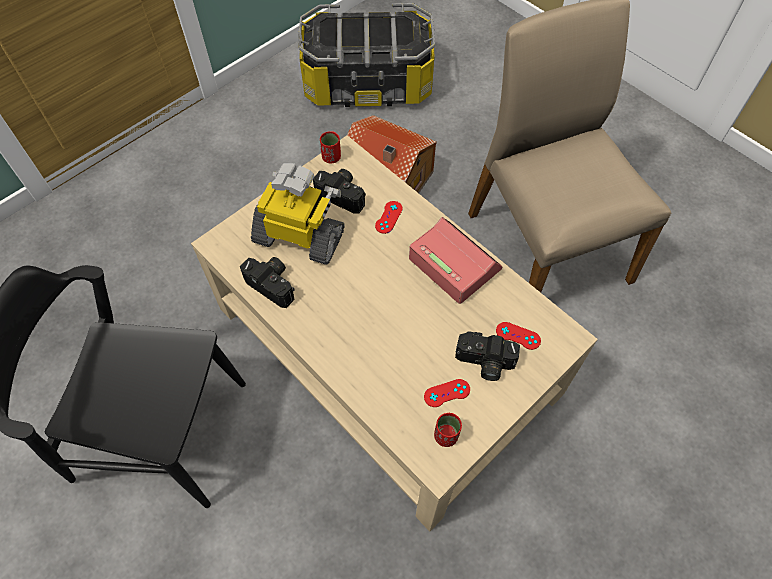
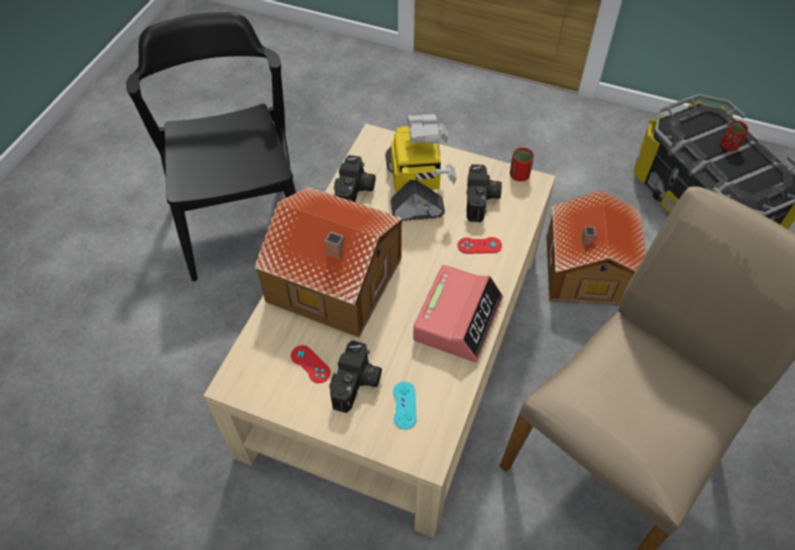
camera: 65 degrees right, 5 degrees down
red cup [434,413,462,447] -> red cup moved to [720,121,748,151]
camera [455,332,520,381] -> camera turned 150 degrees counterclockwise [329,340,382,413]
red game controller [496,322,541,350] -> turquoise game controller [393,382,417,429]
none -> toy house [254,187,403,337]

